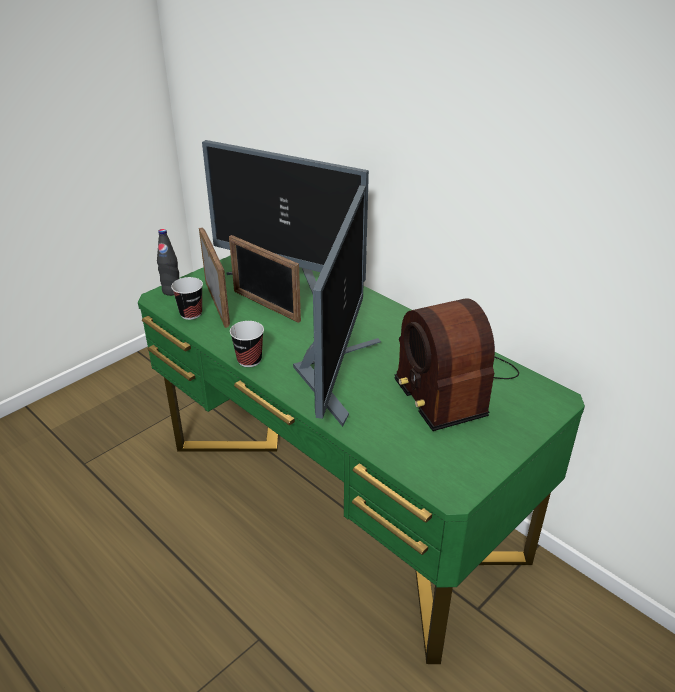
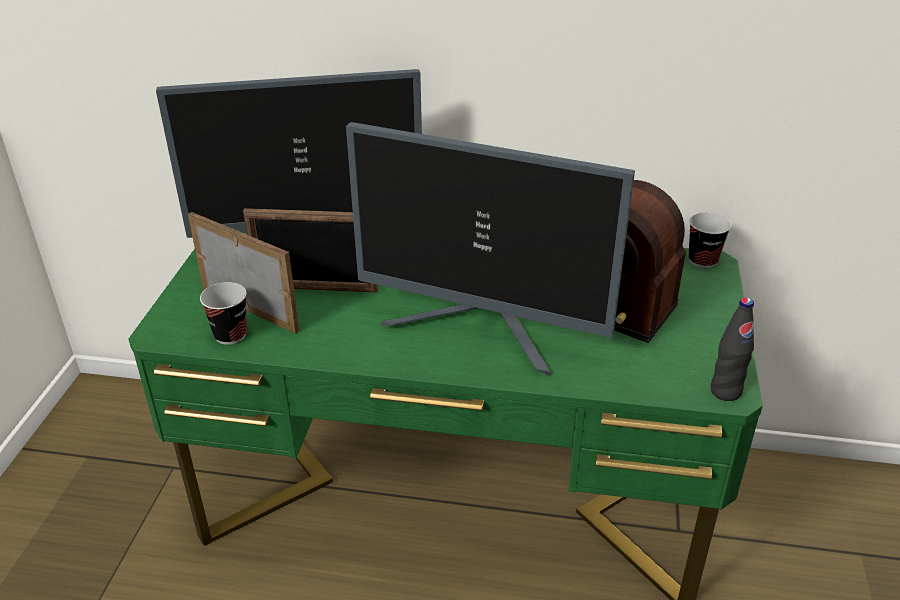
camera: 35 degrees left, 0 degrees up
black bottle [157,229,179,296] -> black bottle moved to [711,297,754,401]
cup [230,321,264,367] -> cup moved to [688,212,731,268]
monitor [293,185,381,427] -> monitor turned 135 degrees clockwise [346,122,635,376]

